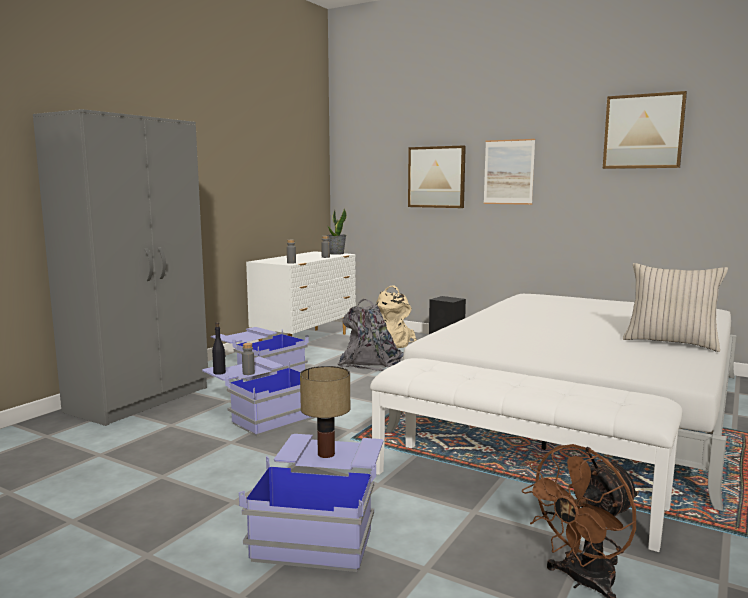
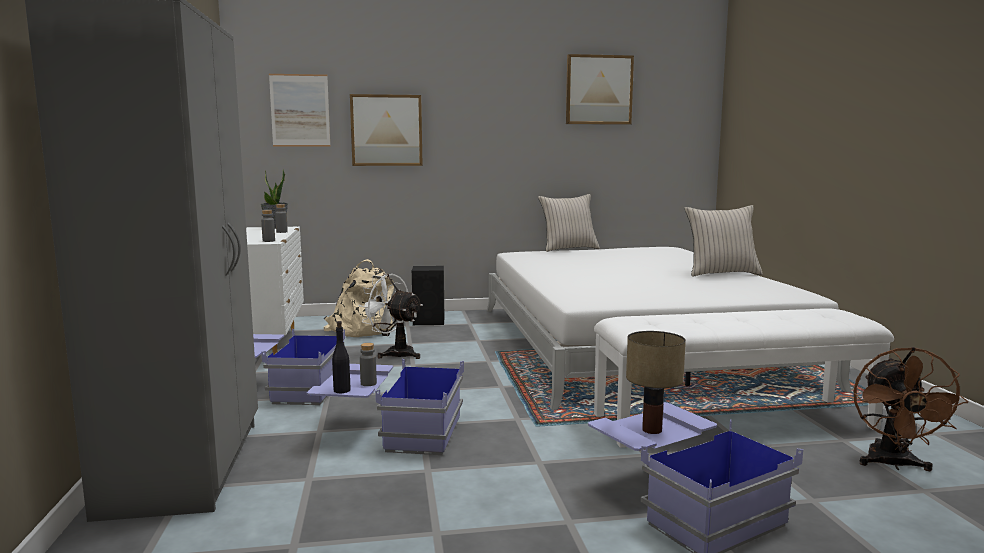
camera: 40 degrees left, 0 degrees up
grey backpack [338,299,403,371] -> white fan [358,274,423,359]
picture [484,139,535,205] -> picture moved to [269,74,331,147]
none -> beige pillow [538,194,600,252]

